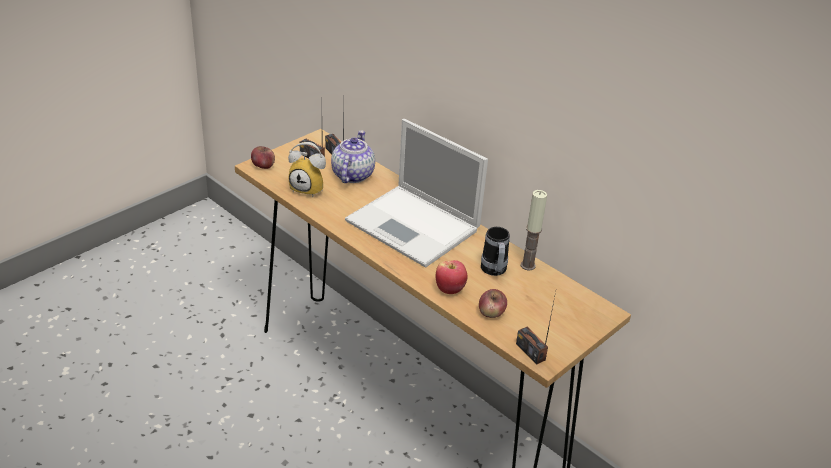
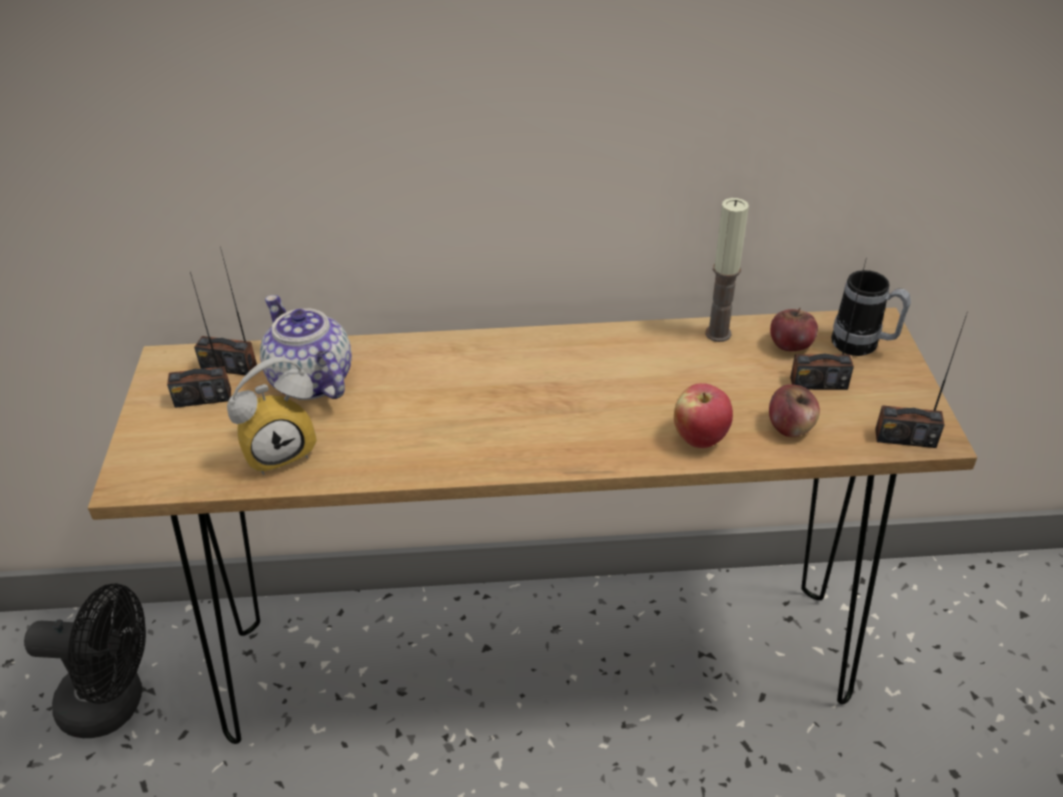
camera: 45 degrees left, 5 degrees up
apple [251,146,275,169] -> apple moved to [770,308,818,352]
laptop [345,119,488,267] -> none
mug [481,227,510,276] -> mug moved to [831,270,911,356]
none -> black fan [24,584,146,738]
none -> radio [790,257,867,390]

